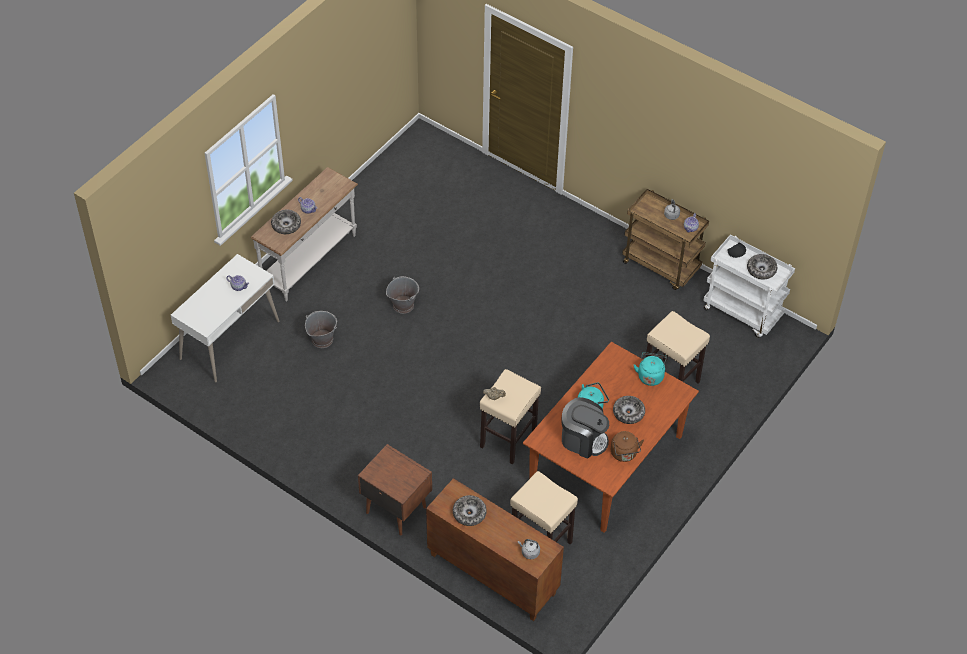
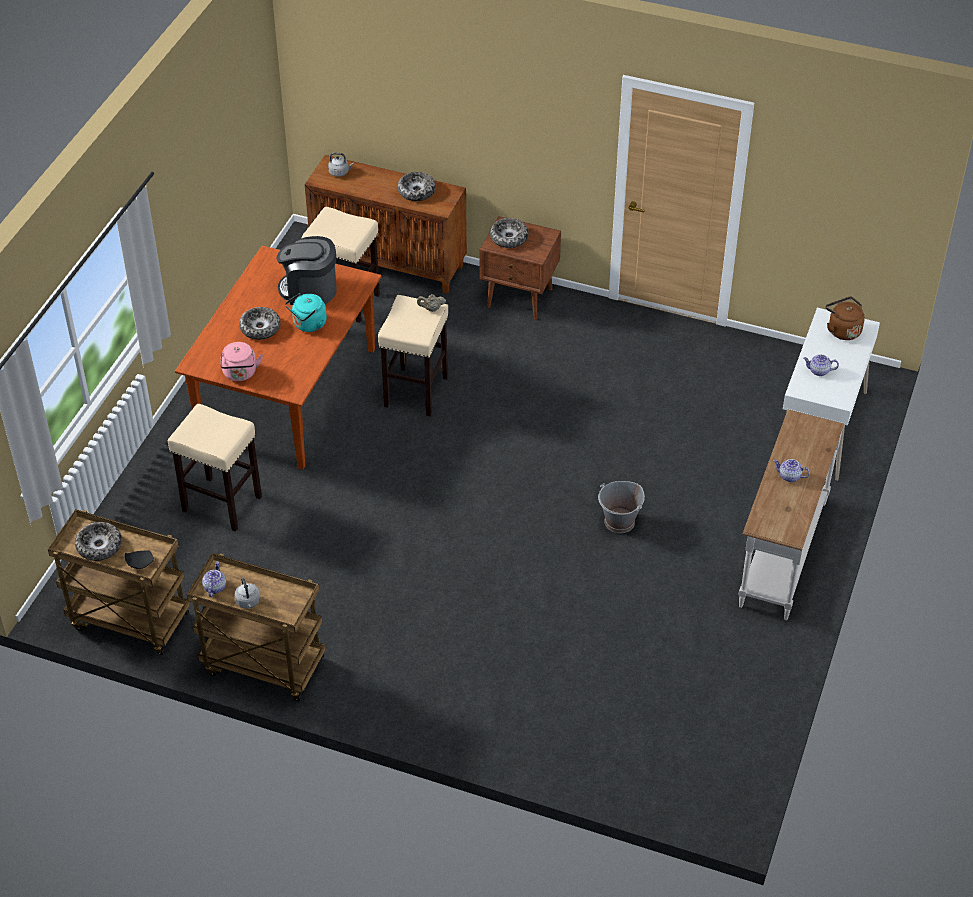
camera: 165 degrees right, 5 degrees down
bowl [271,210,301,234] -> bowl moved to [490,218,529,248]
grey bucket [305,311,337,348] -> none
brown kettle [611,431,644,462] -> brown kettle moved to [825,297,865,340]
turquoise kettle [633,352,667,386] -> pink kettle [220,342,263,381]
white cart [703,234,795,338] -> brown cart [48,509,190,655]

